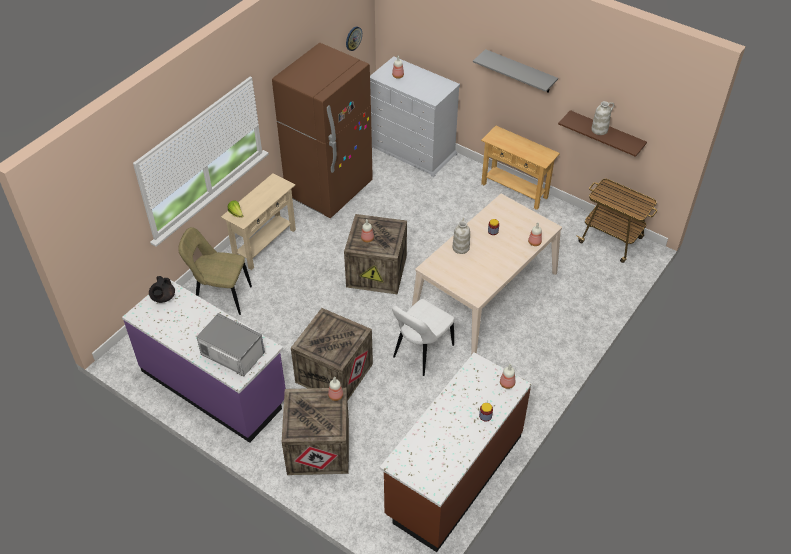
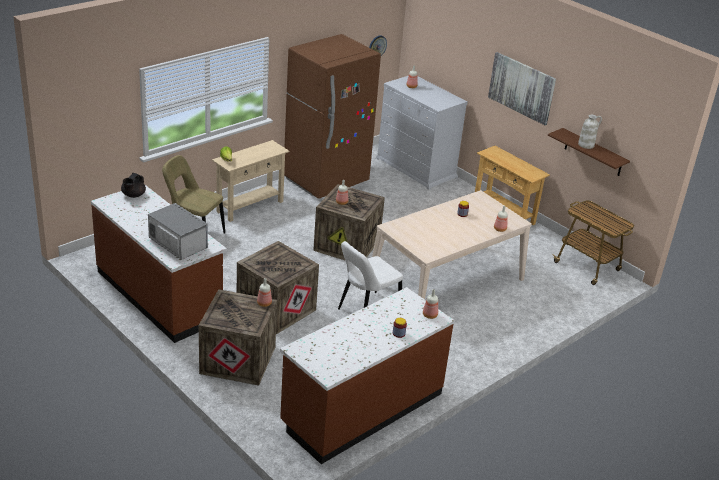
camera: 10 degrees right, 15 degrees down
purple counter [122,280,286,443] -> brown counter [91,185,227,343]
white vase [452,217,470,254] -> none
grey shelf [473,49,558,93] -> picture [488,52,556,125]

